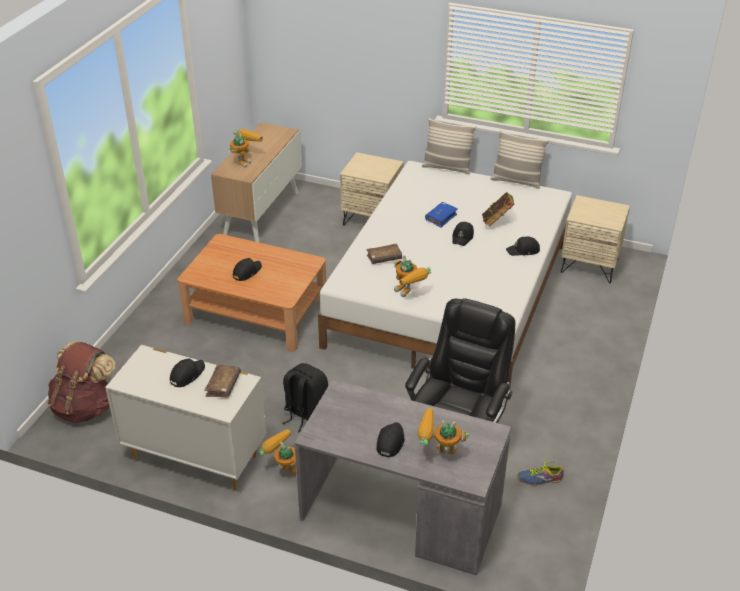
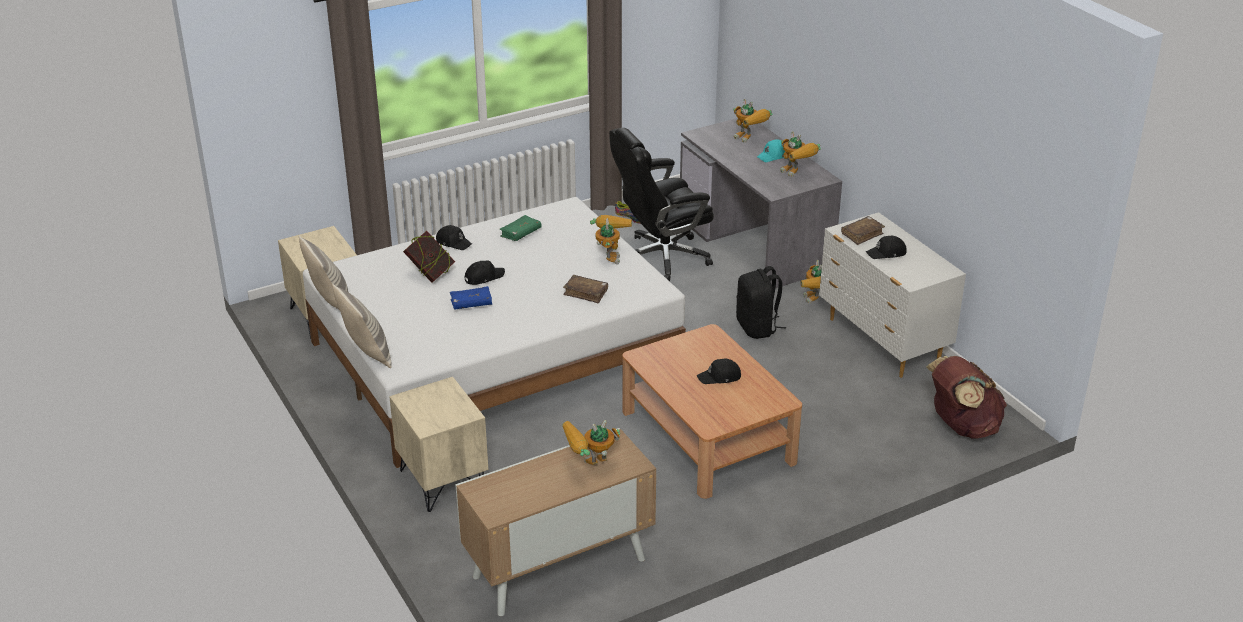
camera: 140 degrees left, 5 degrees down
black cap [376,422,405,458] -> turquoise cap [757,139,785,162]
none -> green book [499,215,542,241]
none -> toy robot [780,131,821,177]

